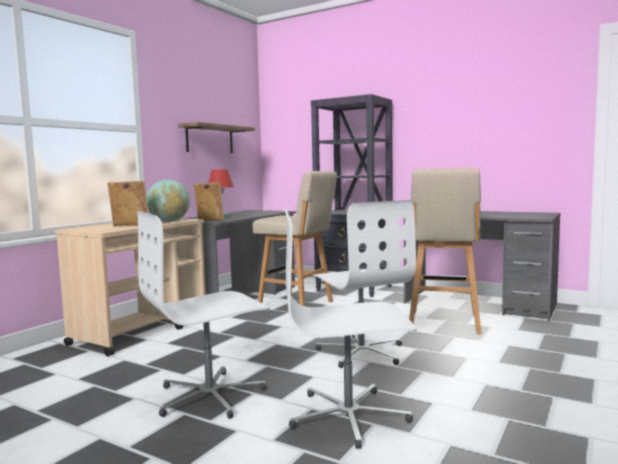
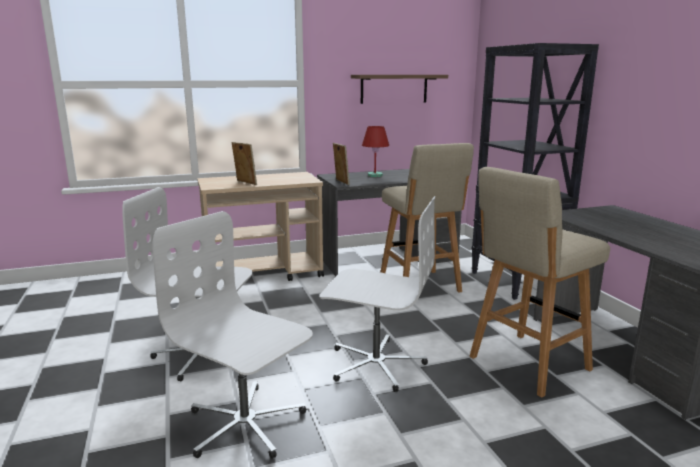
camera: 40 degrees right, 10 degrees up
globe [146,179,190,222] -> none
white office chair [313,200,416,368] -> white office chair turned 90 degrees counterclockwise [319,196,436,392]

